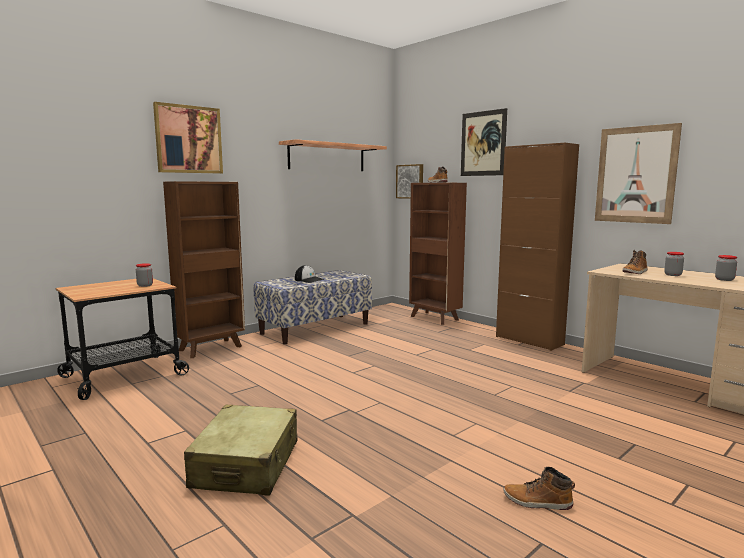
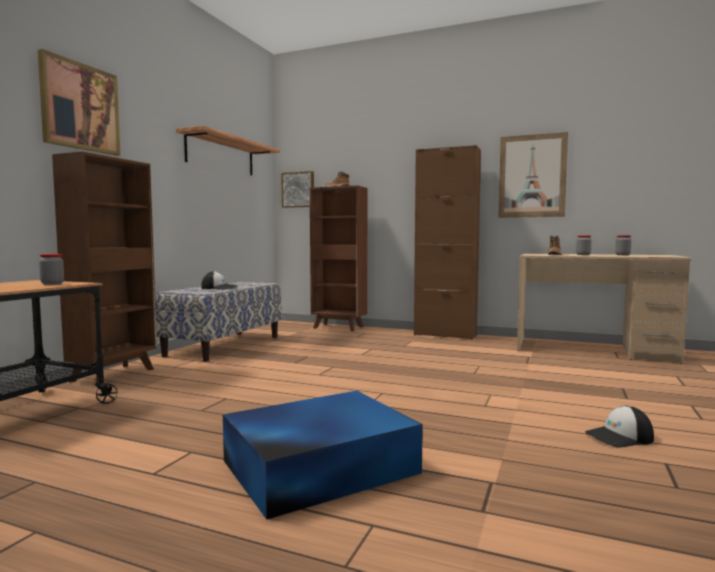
camera: 25 degrees left, 5 degrees down
beige suitcase [184,405,297,496] -> blue storage box [223,391,423,520]
picture [461,108,507,176] -> none
boot [503,467,575,510] -> cap [585,406,654,447]

